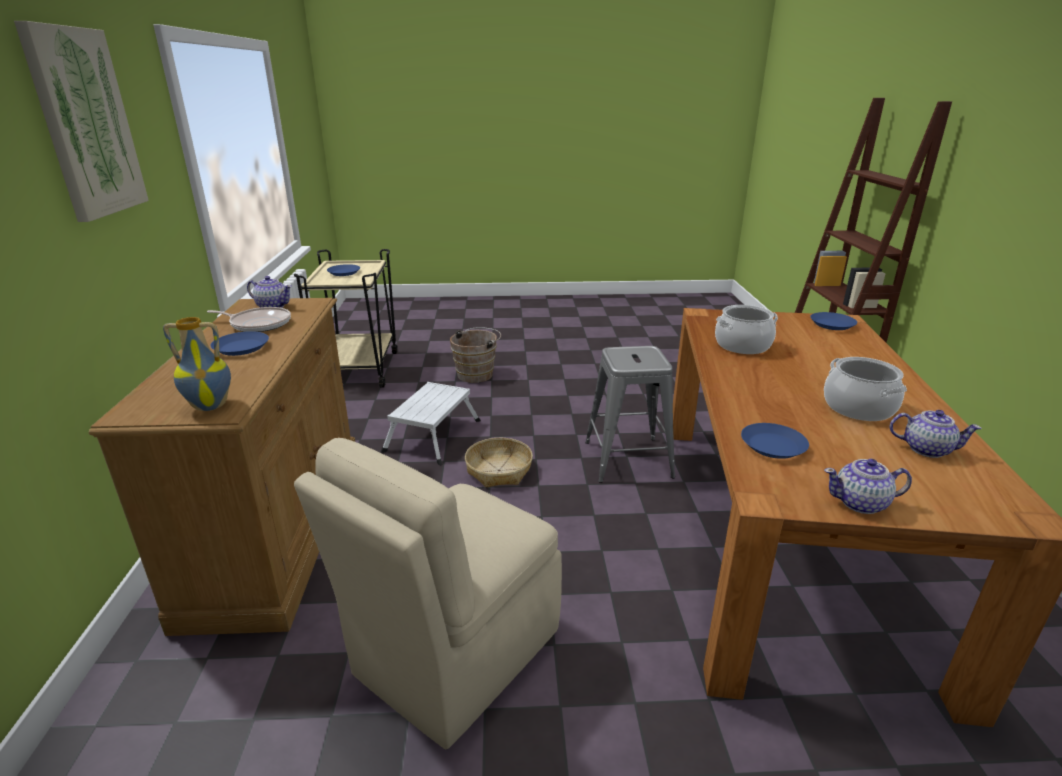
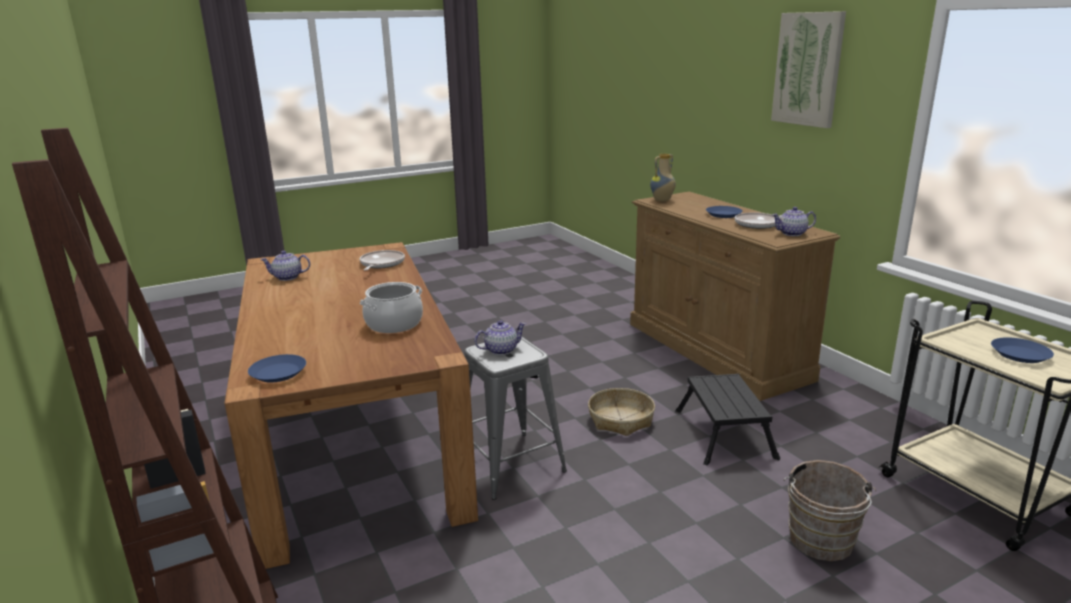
camera: 155 degrees right, 5 degrees down
beige chair [294,438,562,749] -> none
white step ladder [381,382,481,465] -> black step ladder [675,374,780,466]
blue plate [741,423,809,459] -> frying pan [360,250,405,270]
cooking pot [824,357,907,421] -> none
teapot [824,459,912,514] -> teapot moved to [474,320,526,355]

